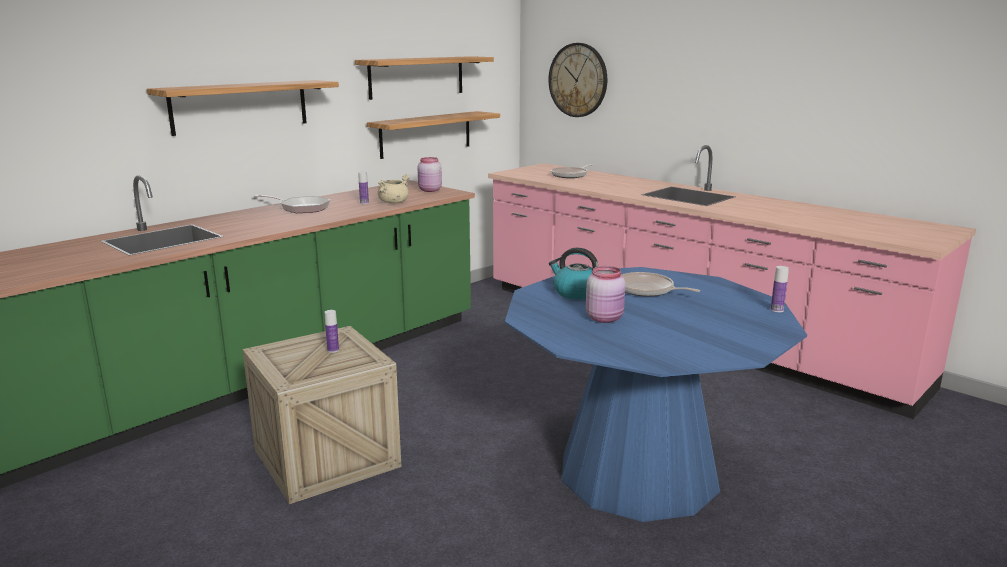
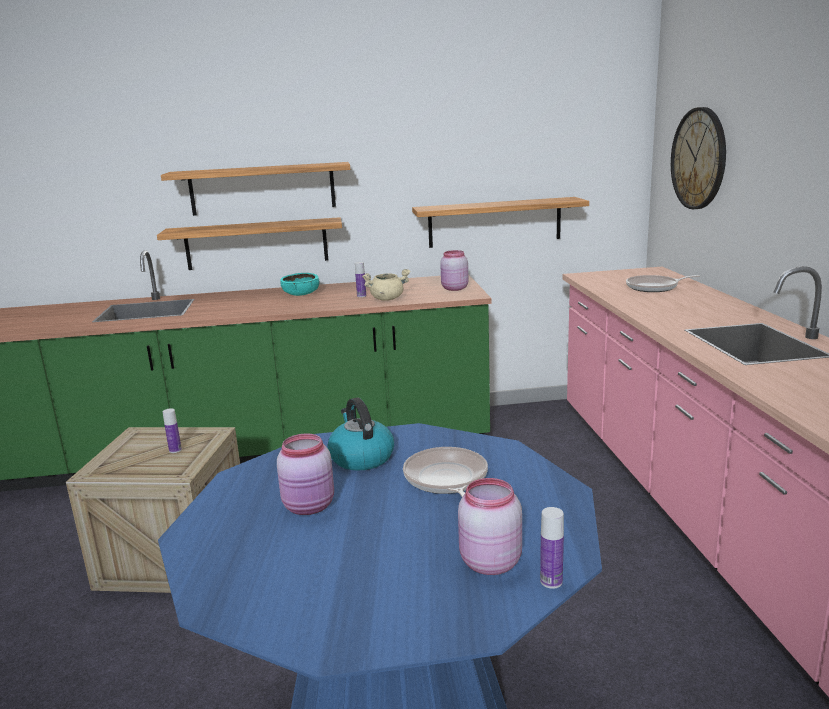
camera: 40 degrees right, 0 degrees up
frying pan [254,195,330,213] -> turquoise bowl [280,273,319,296]
shelf [355,56,494,100] -> shelf moved to [157,217,342,270]
none -> pink jar [458,478,522,575]

